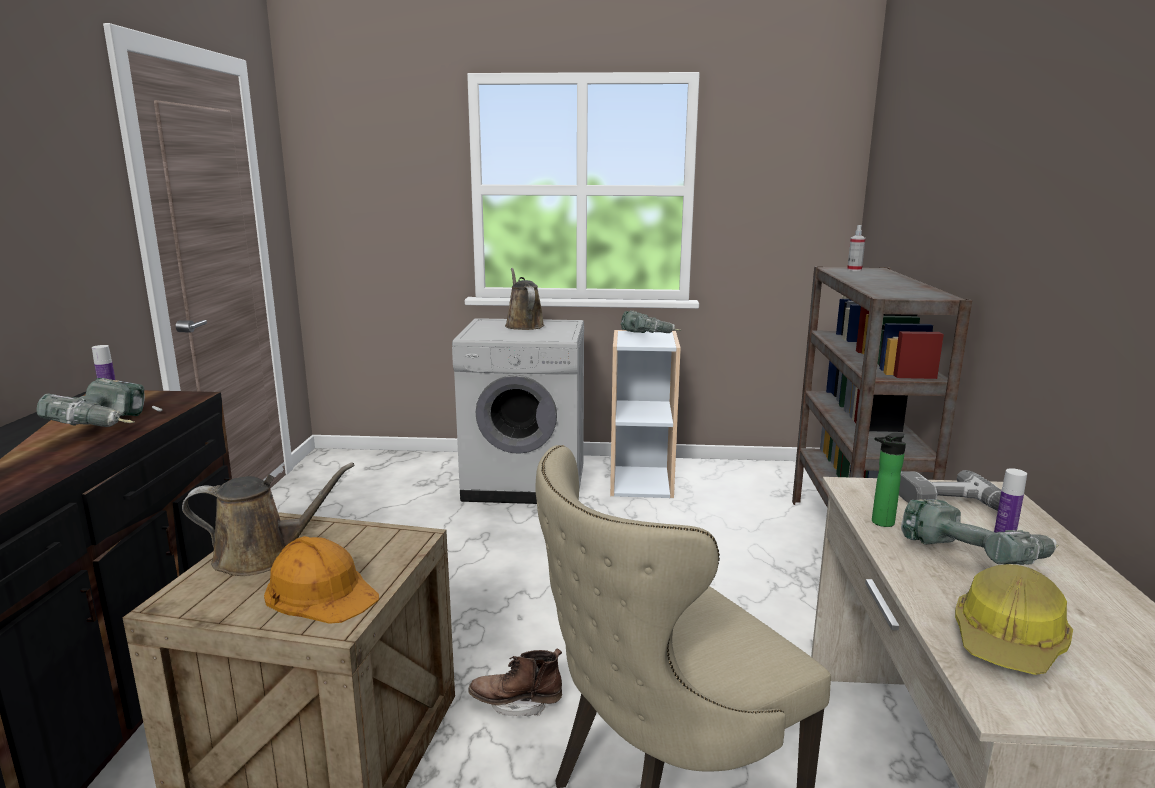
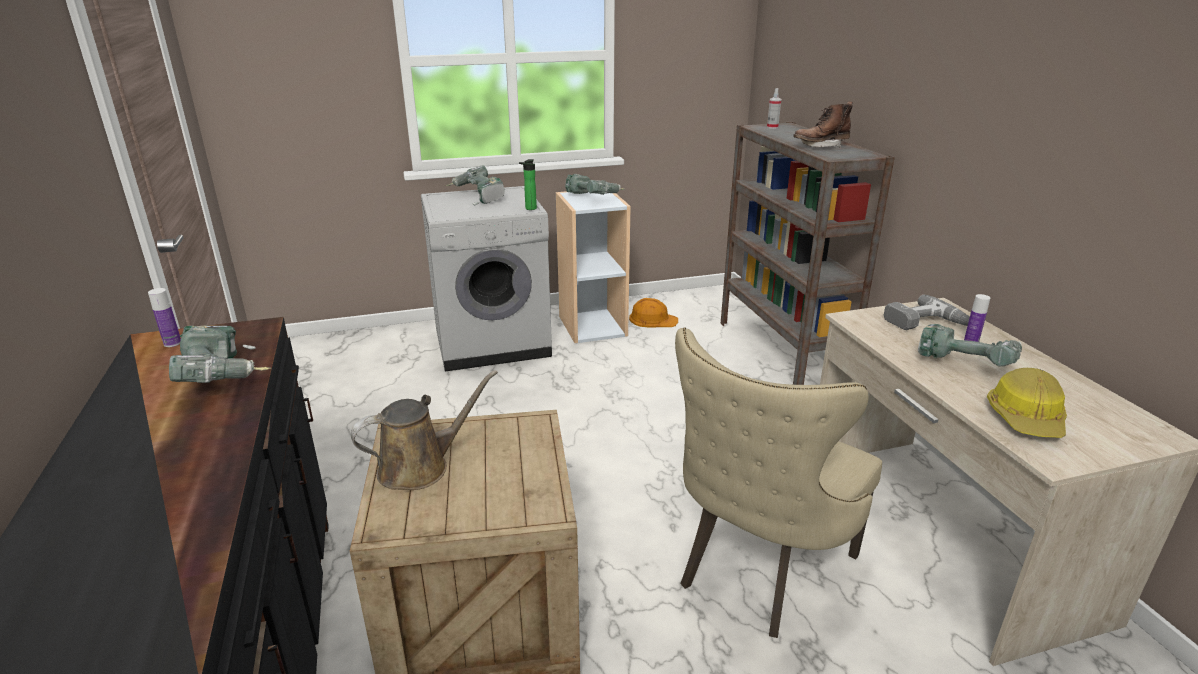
camera: 20 degrees left, 10 degrees up
orange hard hat [264,536,379,624] -> orange hard hat moved to [629,298,678,328]
brown boot [469,649,562,716] -> brown boot moved to [793,102,853,148]
brown watering can [505,268,545,330] -> power drill [446,165,505,205]
bottle [872,433,906,527] -> bottle moved to [519,159,537,210]

